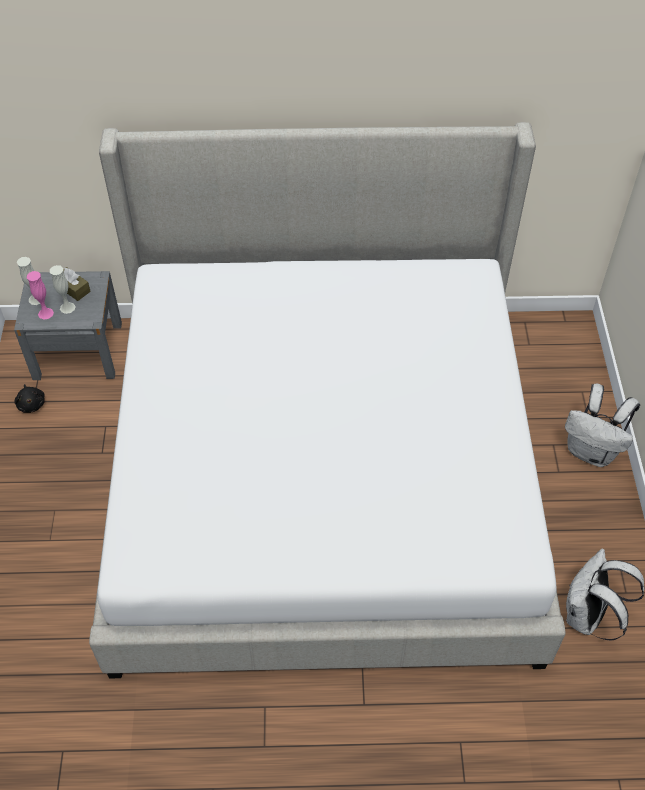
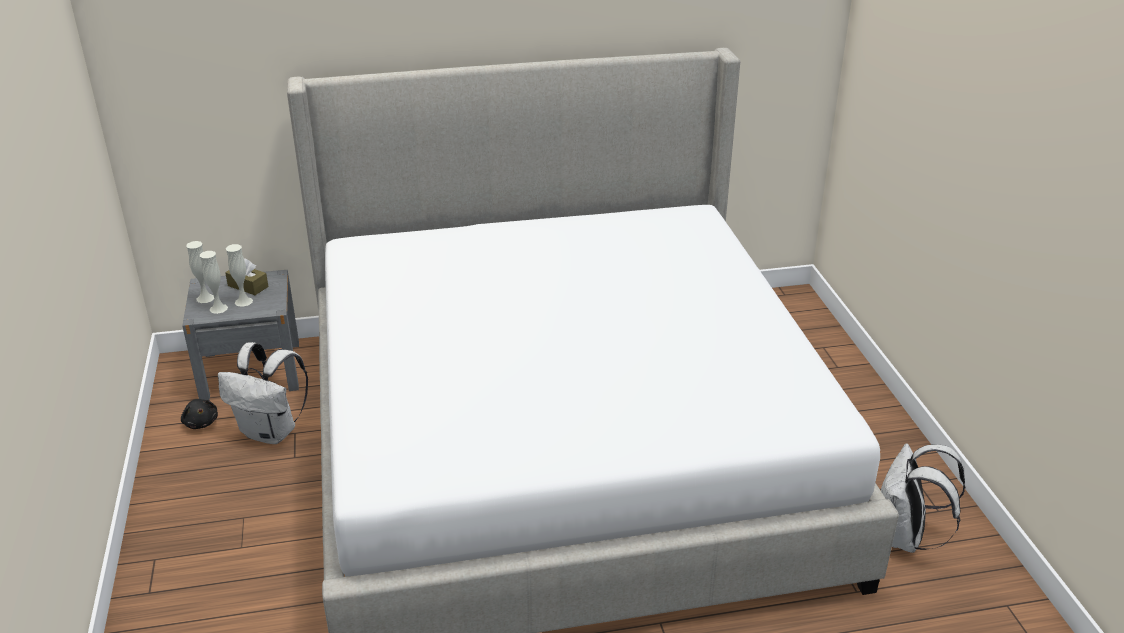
camera: 10 degrees left, 20 degrees down
pink vase [27,271,54,320] -> white vase [200,251,228,314]
white backpack [565,384,640,467] -> white backpack moved to [218,342,308,444]

